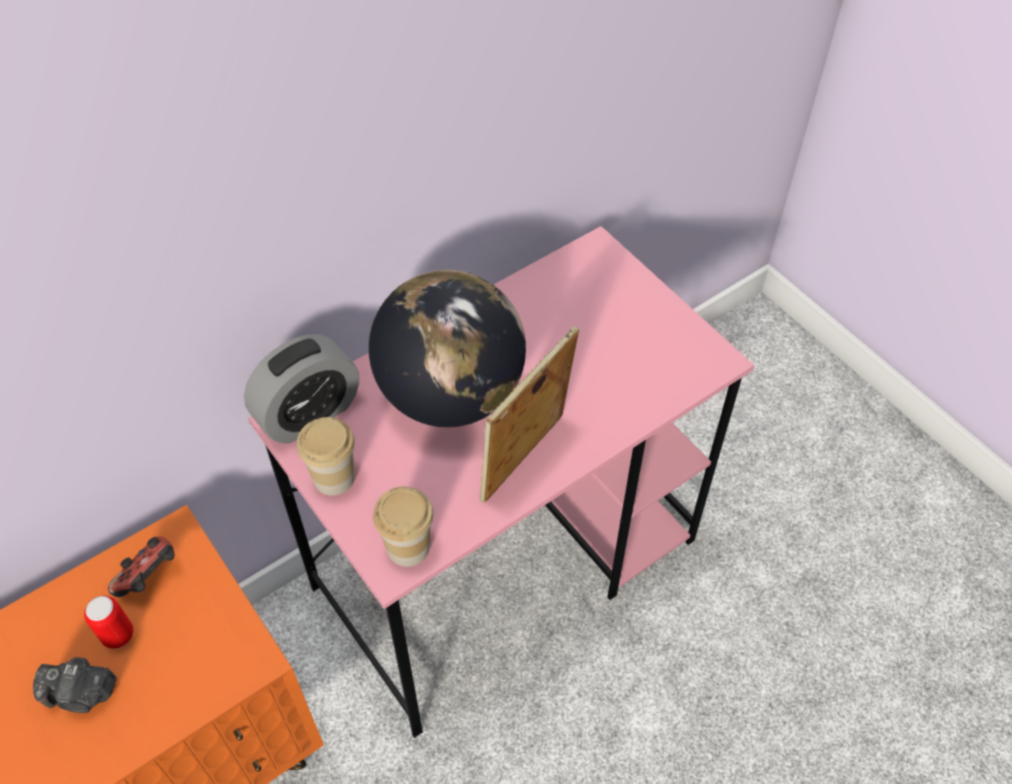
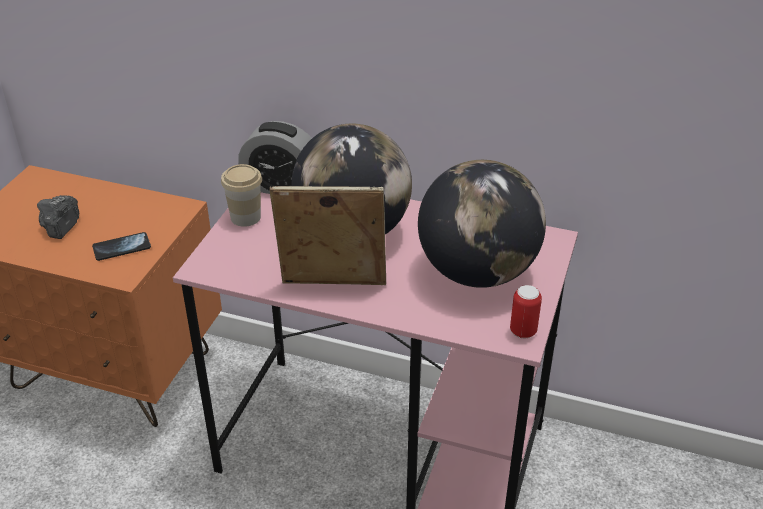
camera: 55 degrees right, 15 degrees down
camera [33,657,117,713] -> camera turned 45 degrees clockwise [37,195,79,239]
can [84,596,133,649] -> can moved to [510,285,542,338]
game controller [108,536,174,597] -> none
cup [373,487,434,567] -> none
none -> phone [92,232,151,261]
none -> globe [418,160,546,288]

